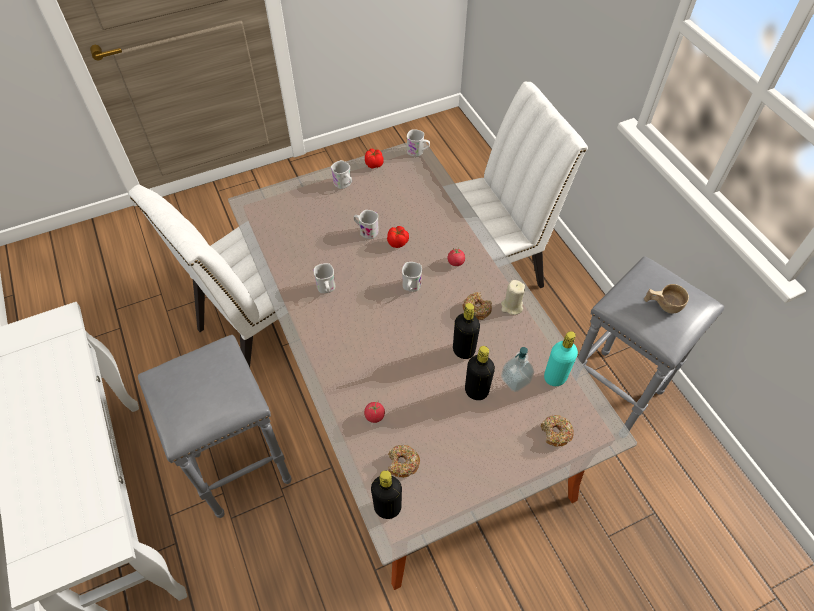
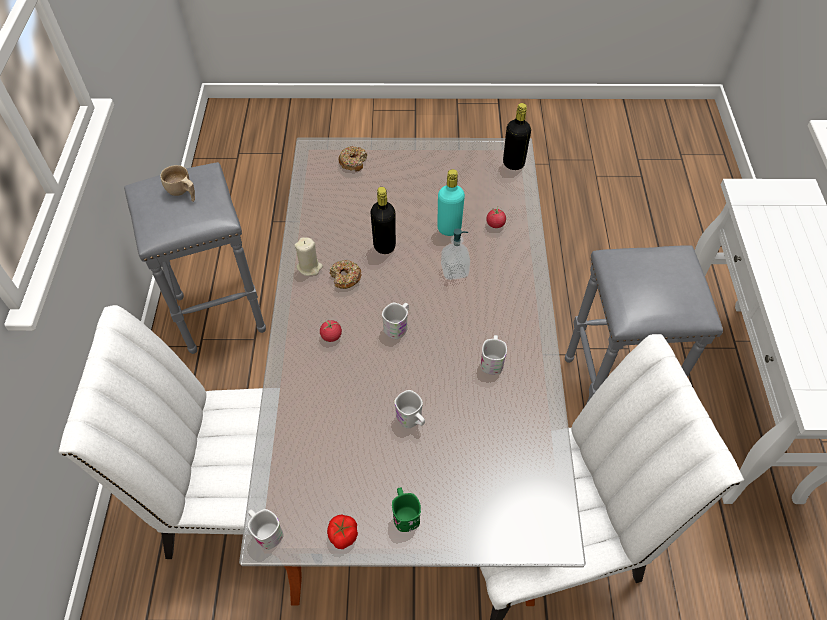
camera: 155 degrees left, 0 degrees up
white mug [331,160,352,189] -> green mug [392,487,421,532]
tomato [387,226,409,248] -> none
donut [388,445,420,478] -> none
black bottle [465,346,495,400] -> none
soap dispenser [501,347,534,392] -> soap dispenser moved to [441,228,470,280]
turquoise bottle [544,331,578,386] -> turquoise bottle moved to [437,169,465,236]

